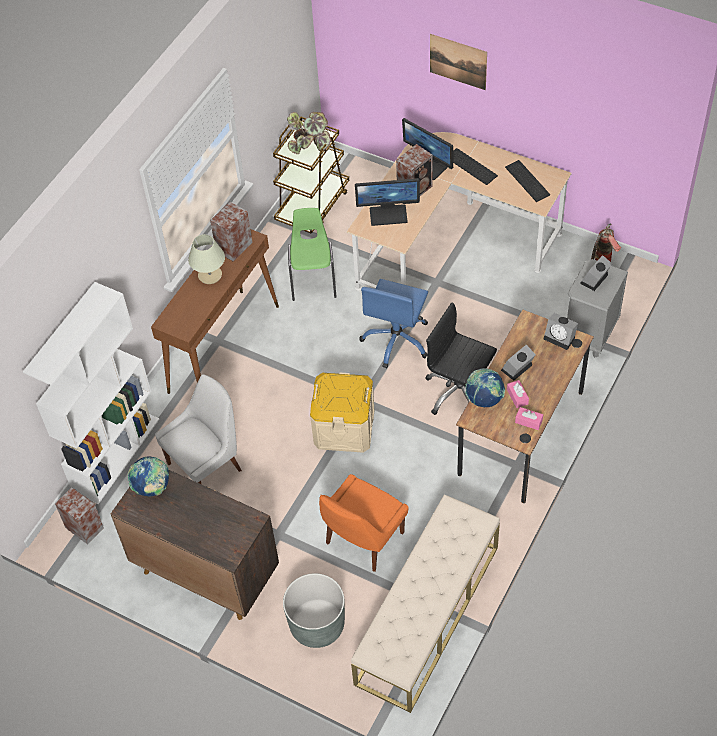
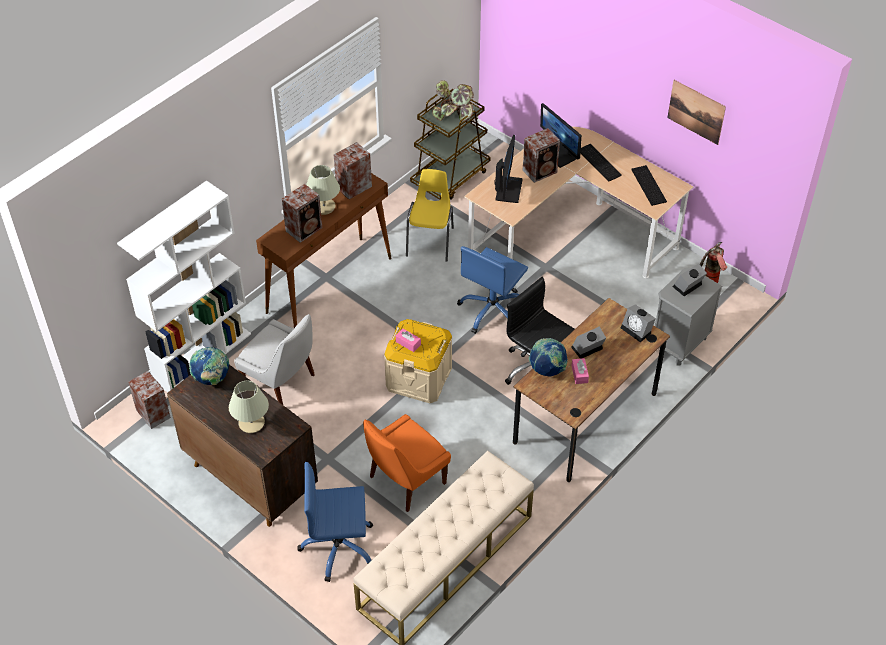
camera: 10 degrees right, 5 degrees down
white chair [155,374,242,484] -> white chair turned 60 degrees clockwise [234,314,315,405]
grey planter [283,573,345,648] -> blue office chair [298,462,373,582]
green chair [288,208,336,301] -> yellow chair [406,169,454,262]
monitor [355,178,420,226] -> monitor turned 90 degrees counterclockwise [494,135,523,203]
picture [430,34,487,90] -> picture moved to [667,80,726,145]
pink tissue box [515,407,543,430] -> pink tissue box moved to [396,329,421,352]
none -> beige table lamp [229,381,269,433]
none -> speaker [282,184,322,243]

